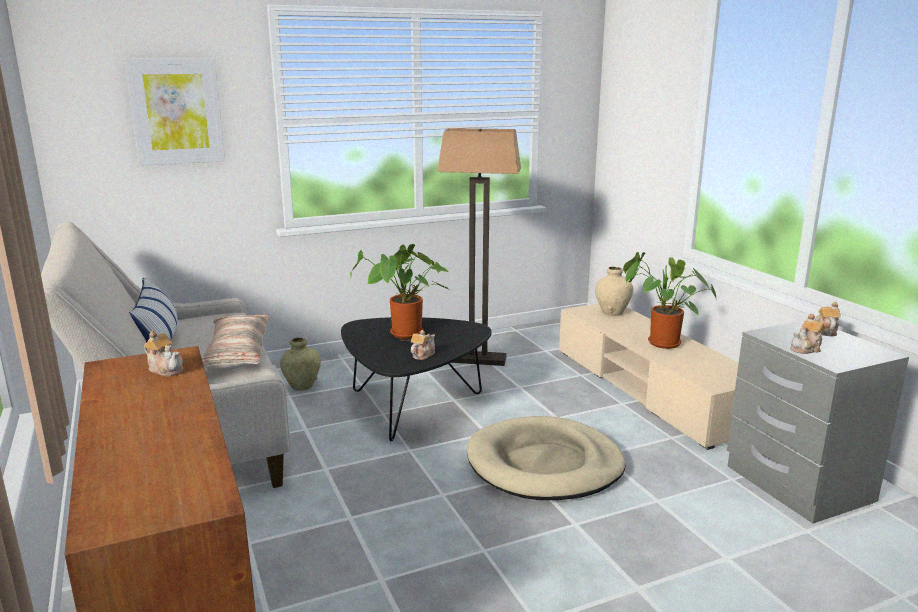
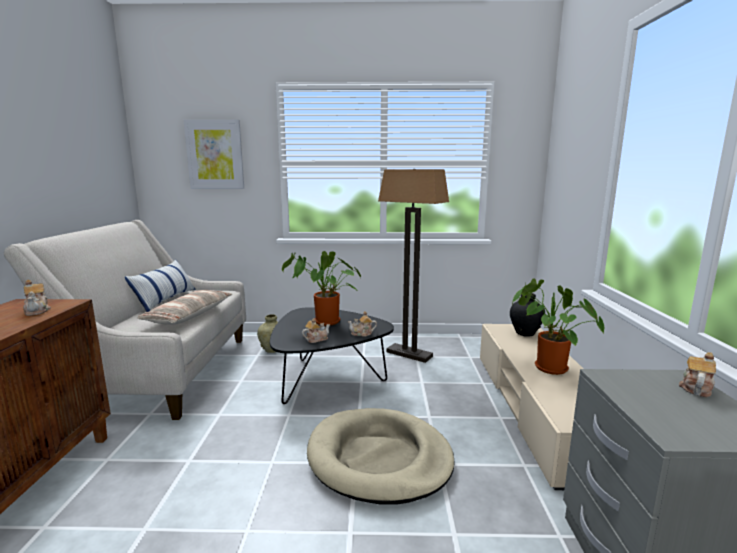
camera: 25 degrees right, 5 degrees down
beige vase [595,266,633,316] -> black vase [510,293,545,337]
teapot [790,314,825,354] -> teapot moved to [348,311,377,336]

